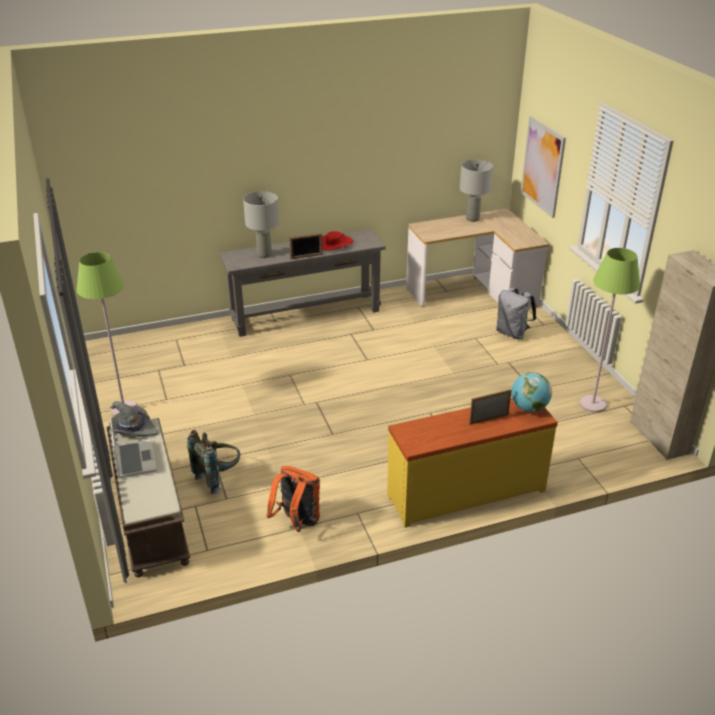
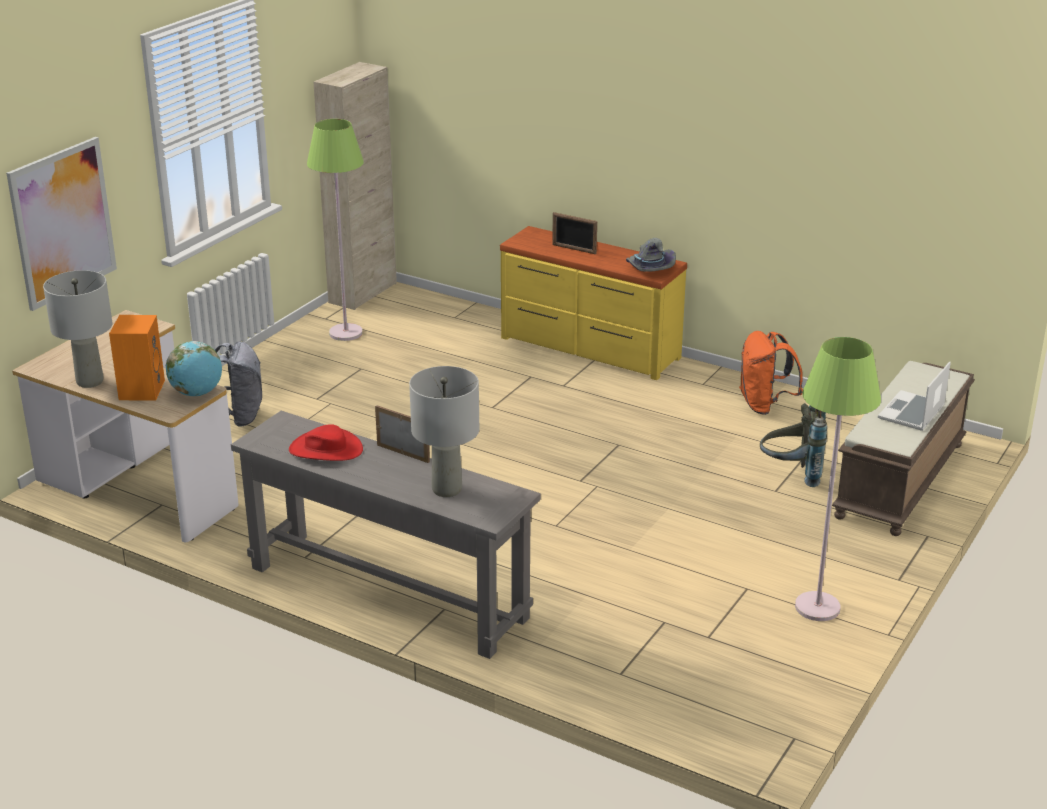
camera: 130 degrees left, 5 degrees down
grey hat [109,401,158,437] -> grey hat moved to [626,238,676,272]
globe [511,372,552,412] -> globe moved to [166,341,222,396]
none -> orange speaker [109,315,165,401]

